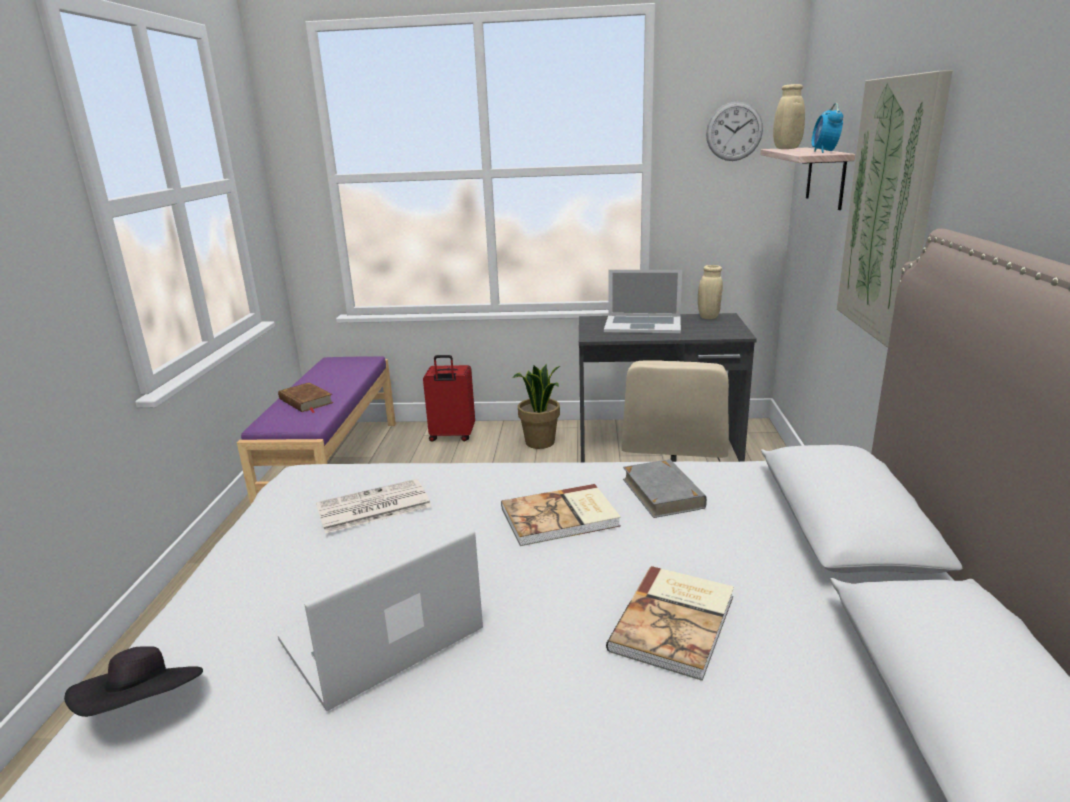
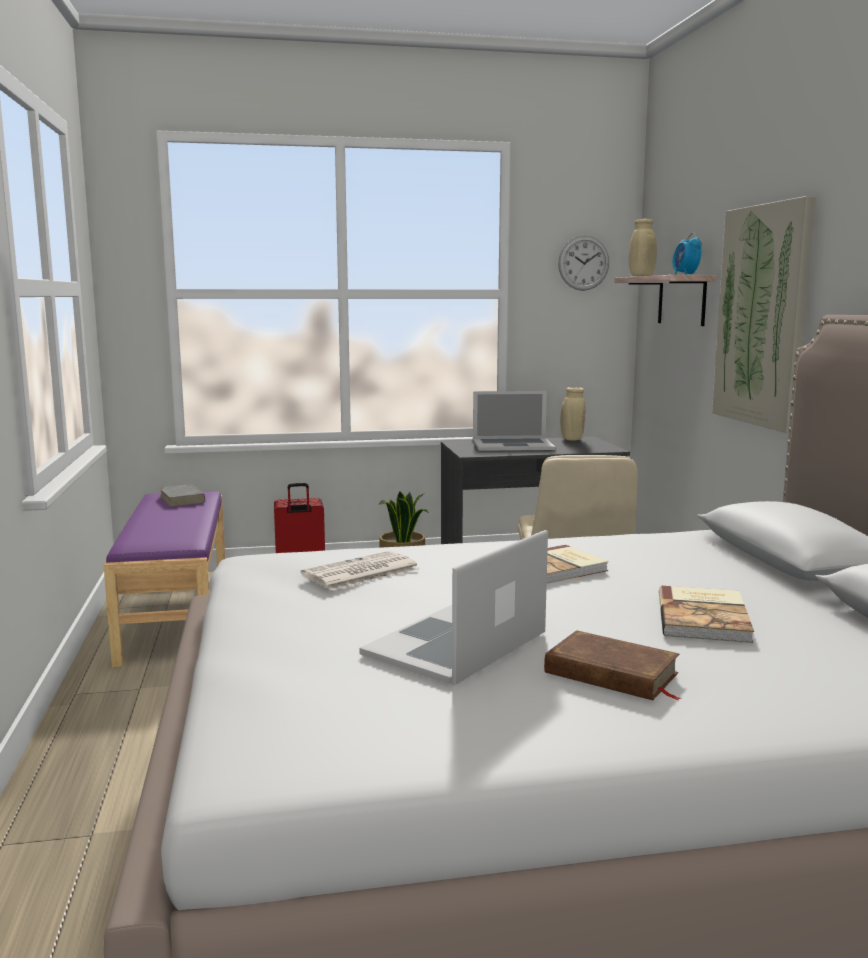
camera: 15 degrees left, 10 degrees down
black hat [64,647,203,717] -> none
brown book [278,382,333,413] -> brown book moved to [544,630,682,700]
grey book [623,459,707,518] -> grey book moved to [159,484,205,507]

